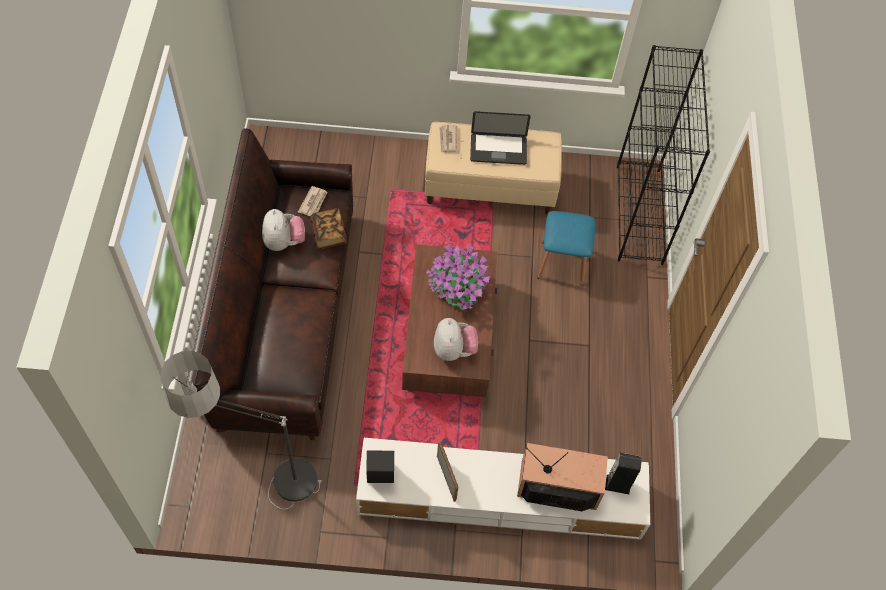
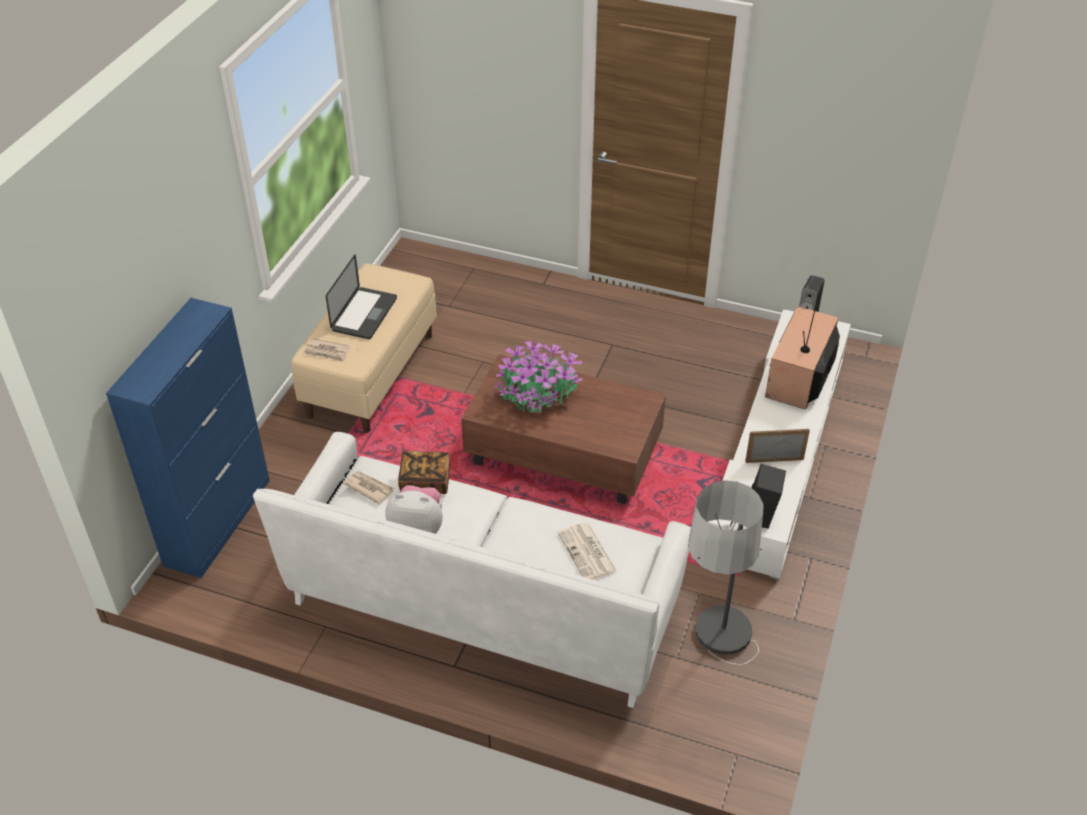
camera: 70 degrees left, 15 degrees down
brown sofa [187,128,353,440] -> white sofa [253,432,691,708]
plush toy [434,318,478,361] -> none
blue stool [537,211,595,285] -> none
black bookcase [617,45,710,265] -> none
none -> blue cabinet [106,298,270,578]
none -> newspaper [557,523,617,580]

